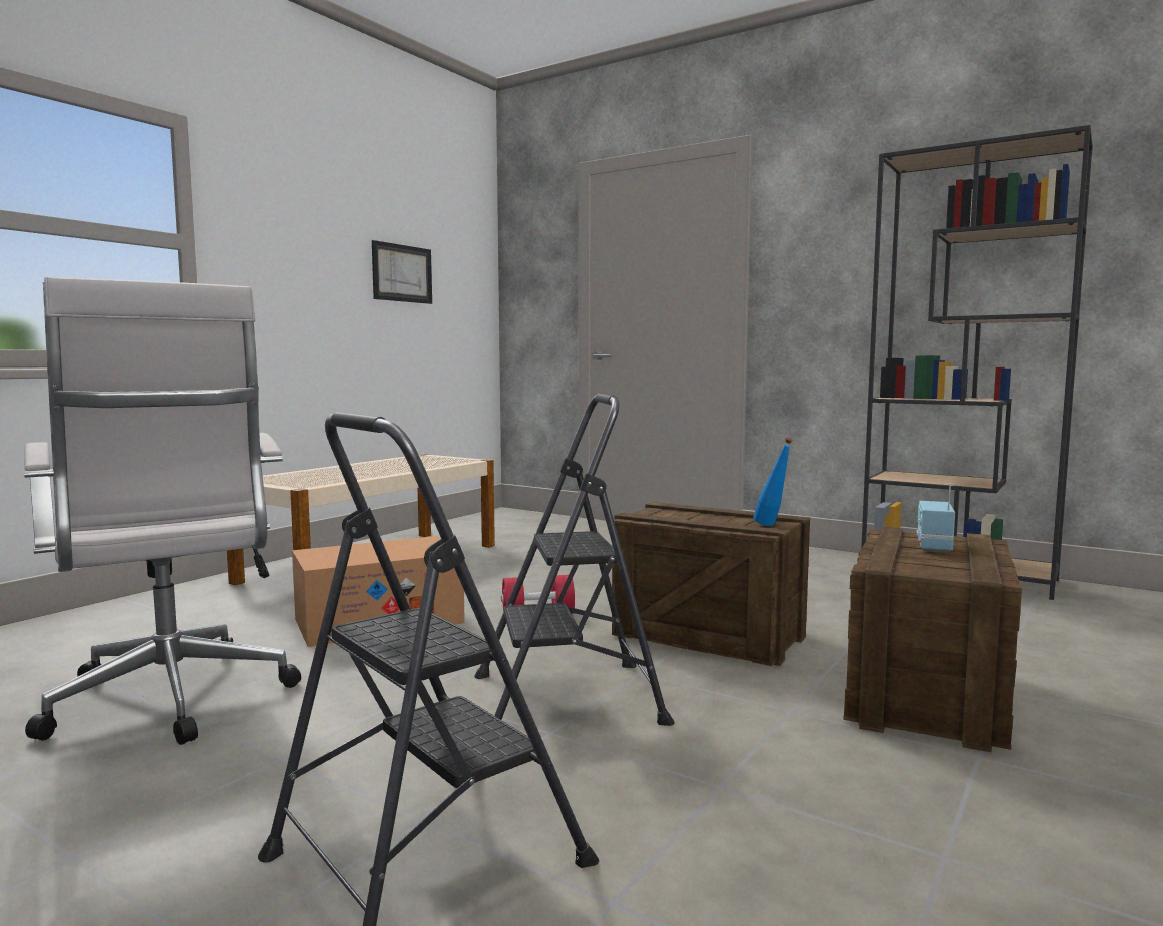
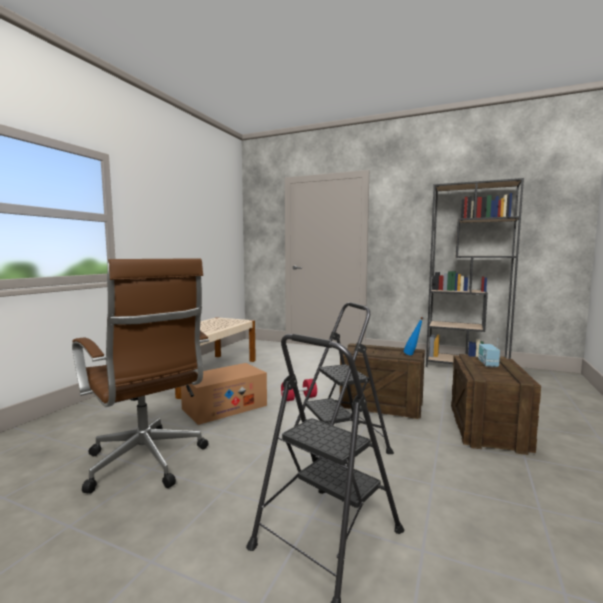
camera: 10 degrees left, 0 degrees up
white office chair [24,277,301,745] -> brown office chair [72,258,209,493]
picture [372,240,432,304] -> none

